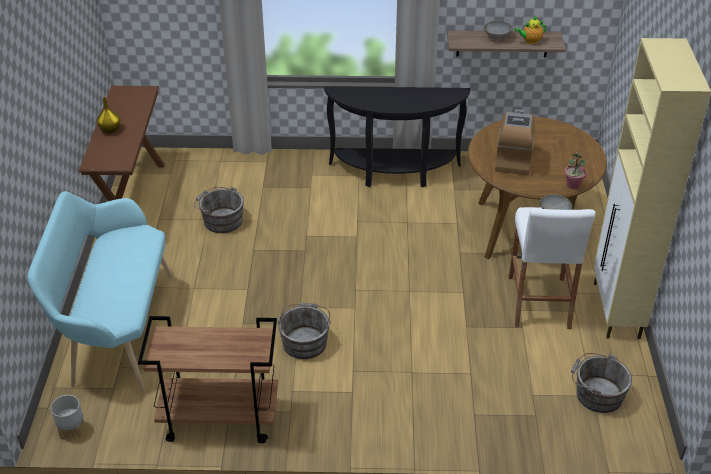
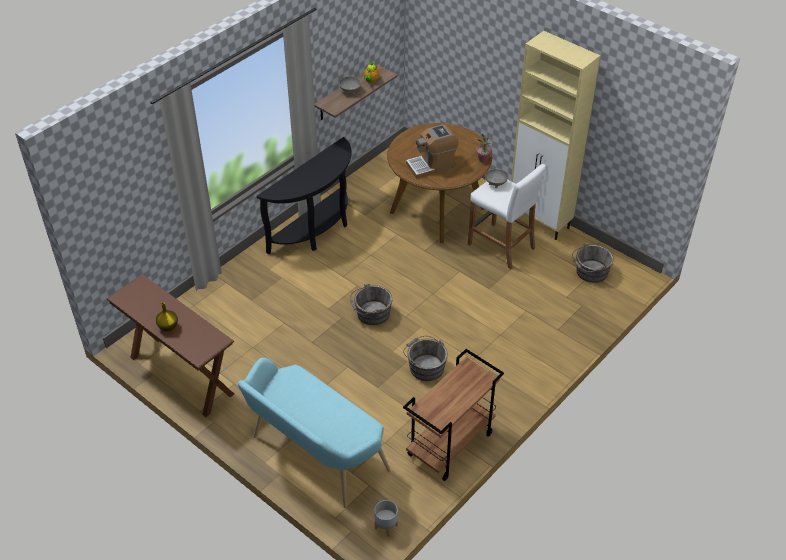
camera: 50 degrees left, 5 degrees up
grey bucket [194,187,244,233] -> grey bucket moved to [350,283,392,325]
coffee machine [495,109,535,175] -> coffee machine turned 75 degrees counterclockwise [406,124,459,179]

